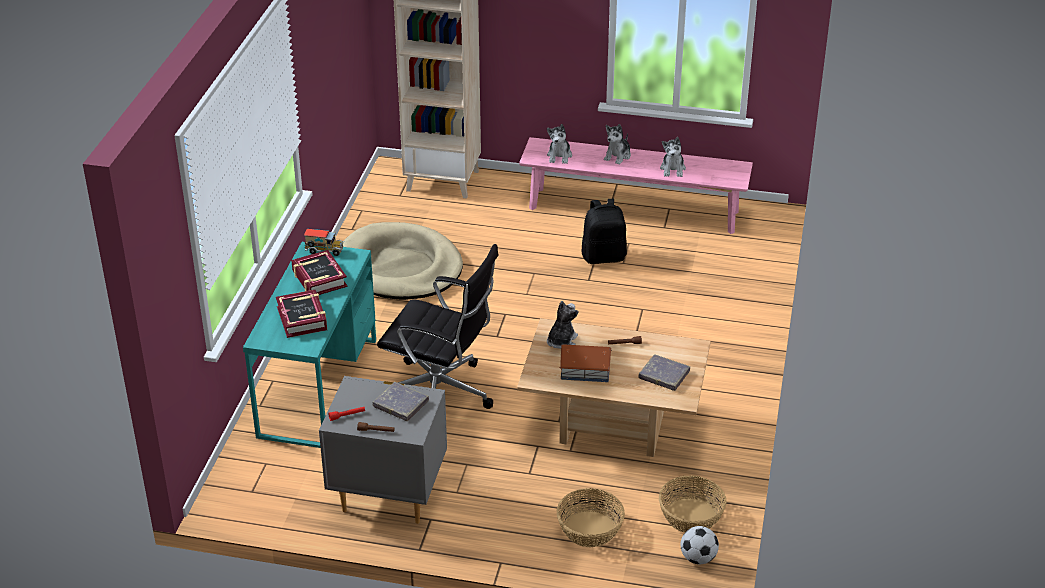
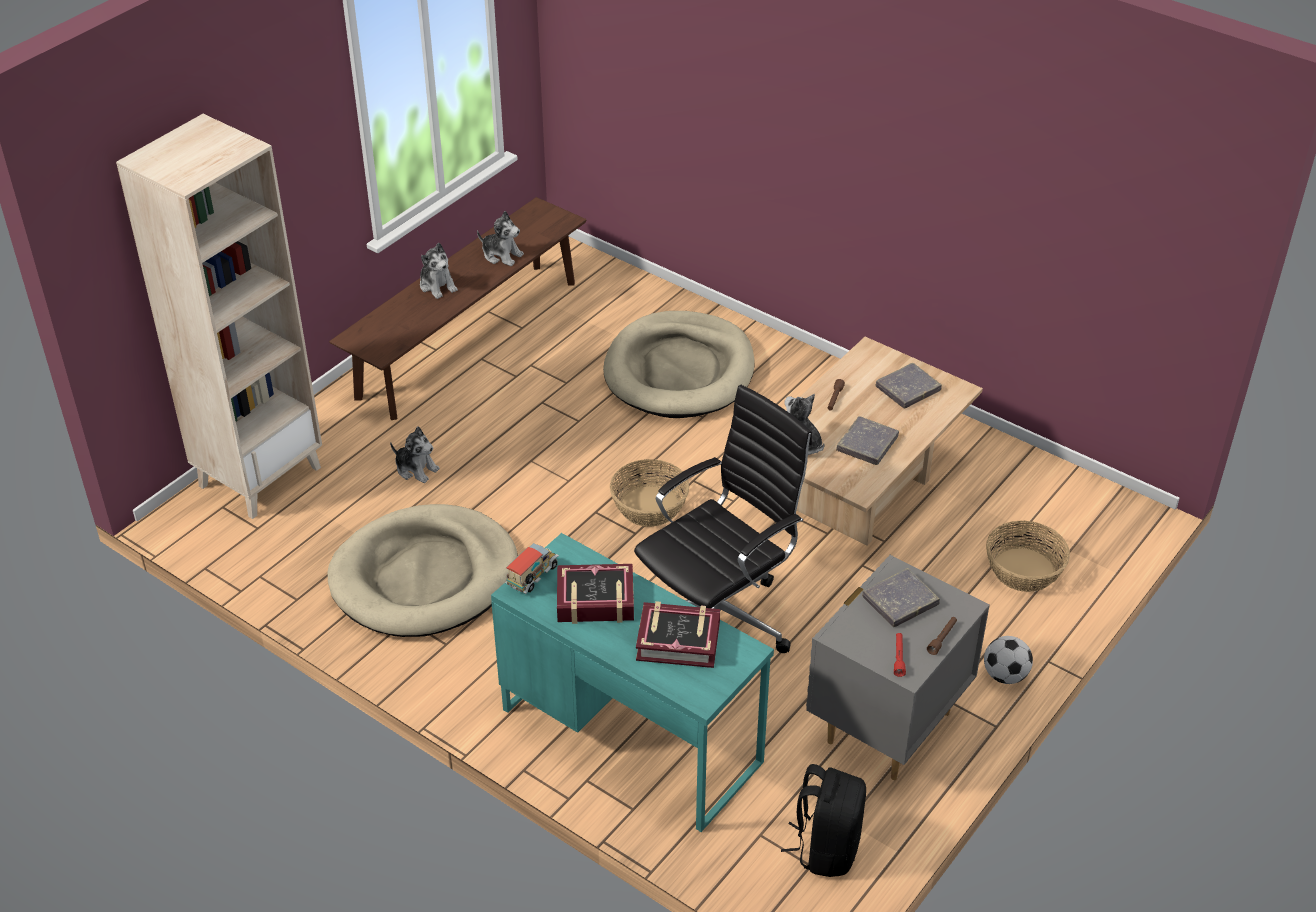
camera: 65 degrees left, 5 degrees up
pink bench [519,137,753,234] -> brown bench [329,197,587,420]
plush toy [547,124,572,164] -> plush toy moved to [390,426,440,483]
toy house [559,344,612,382] -> grey book [836,416,899,465]
black backpack [581,199,627,264] -> black backpack moved to [781,764,866,877]
basket [659,475,727,533] -> basket moved to [610,459,690,527]
football [681,526,719,564] -> football moved to [984,636,1033,684]
none -> beige dog bed [603,311,754,418]

